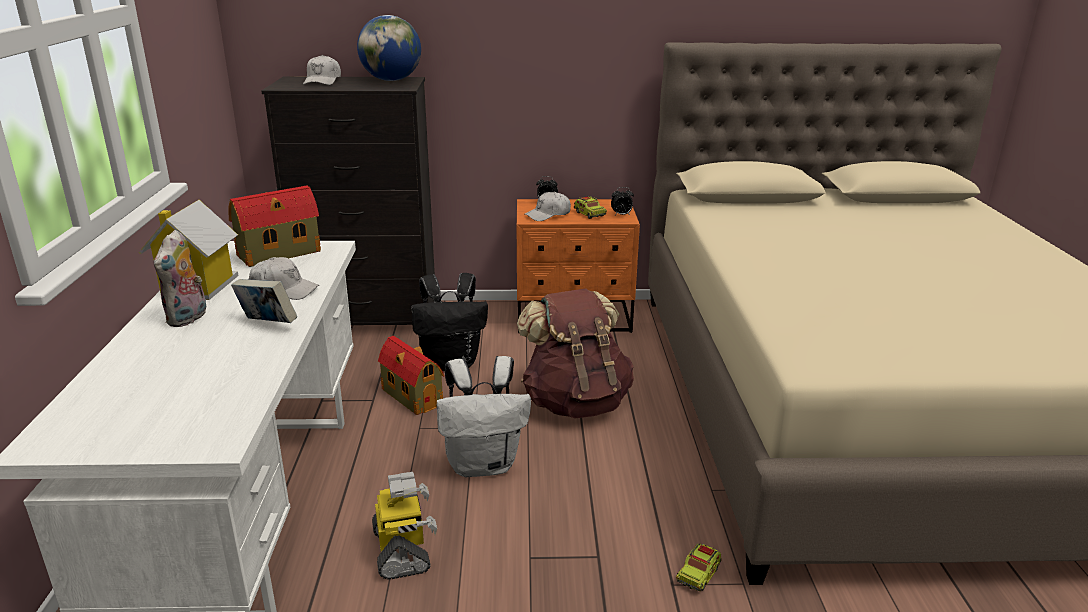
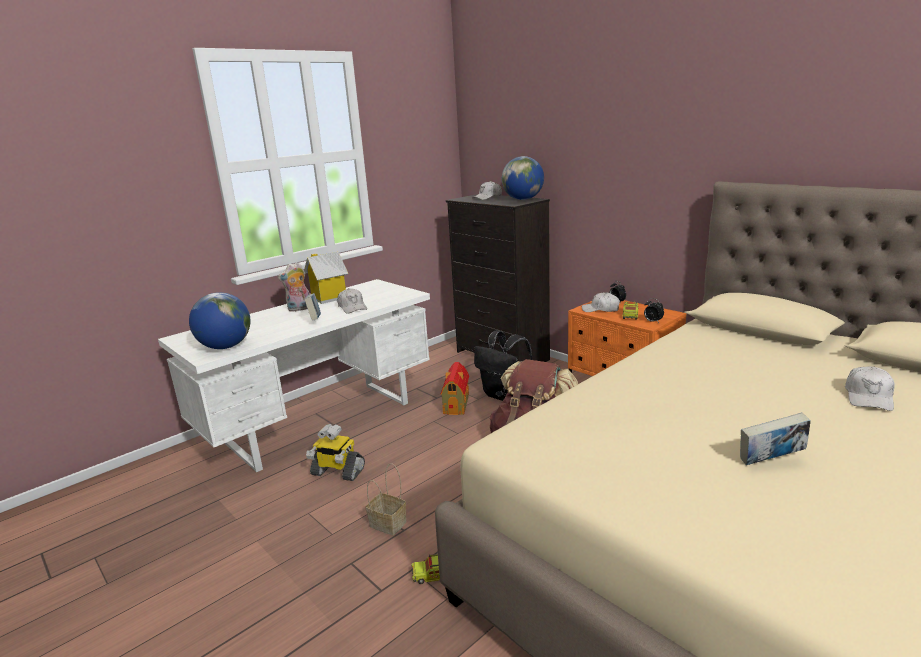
camera: 50 degrees right, 5 degrees down
toy house [228,186,321,267] -> none
toy robot [372,472,437,580] -> toy robot turned 75 degrees clockwise [306,424,365,481]
white backpack [437,356,531,477] -> none
none -> globe [189,292,251,349]
none -> basket [366,463,407,535]
none -> book [740,412,811,465]
none -> white cap [845,366,895,411]

